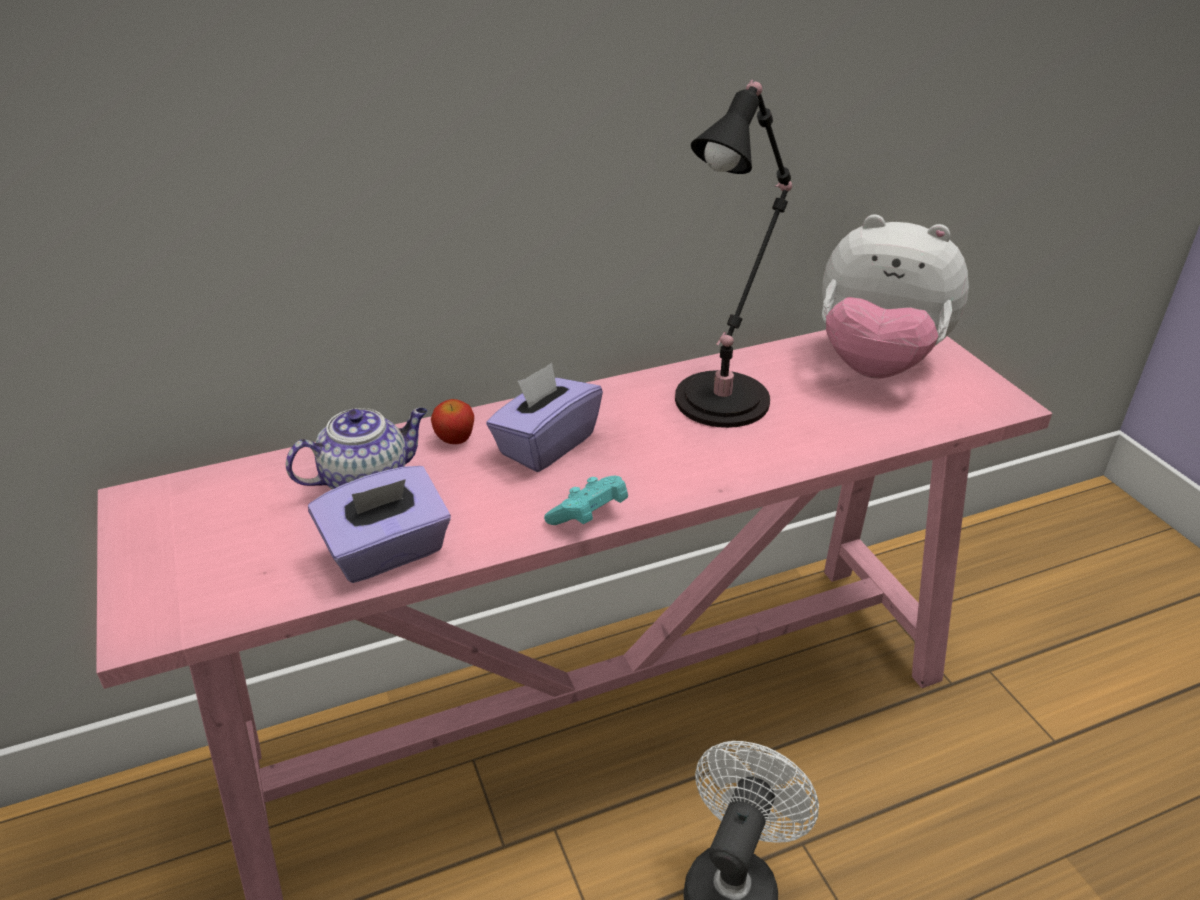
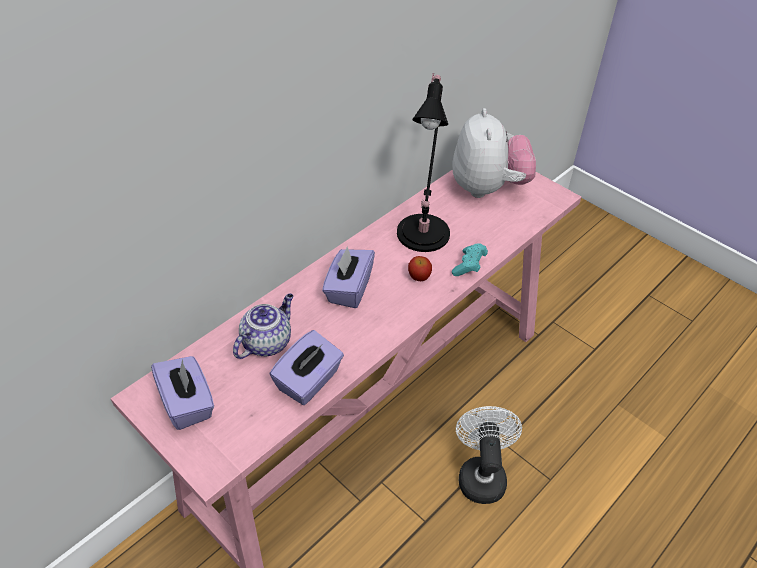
camera: 25 degrees left, 10 degrees up
apple [431,399,474,444] -> apple moved to [408,256,432,281]
turquoise game controller [544,476,628,525] -> turquoise game controller moved to [452,243,488,276]
plush toy [822,214,969,379] -> plush toy turned 90 degrees counterclockwise [452,108,536,198]
none -> purple tissue box [151,356,214,430]

